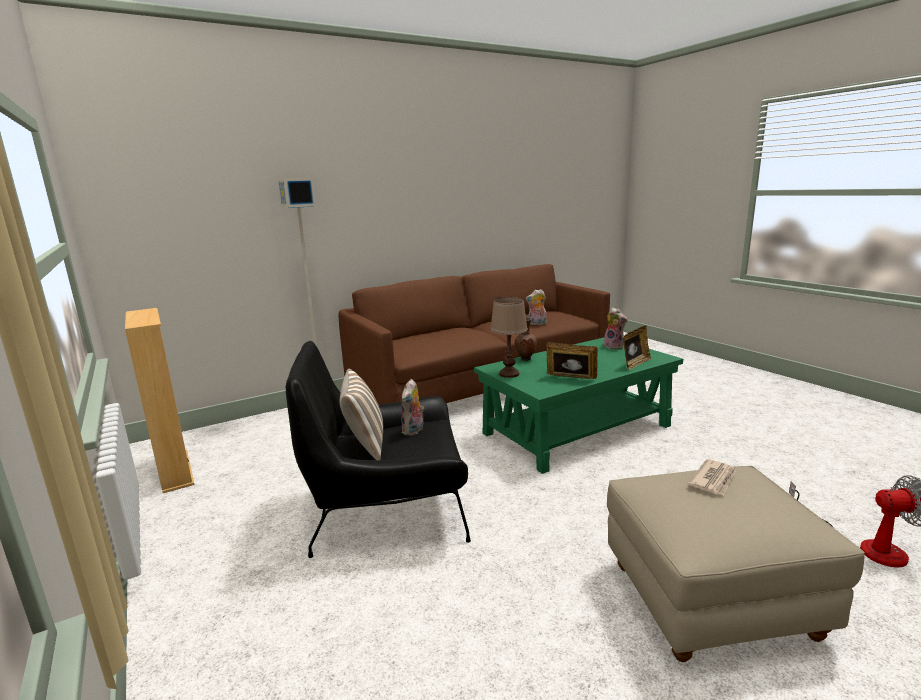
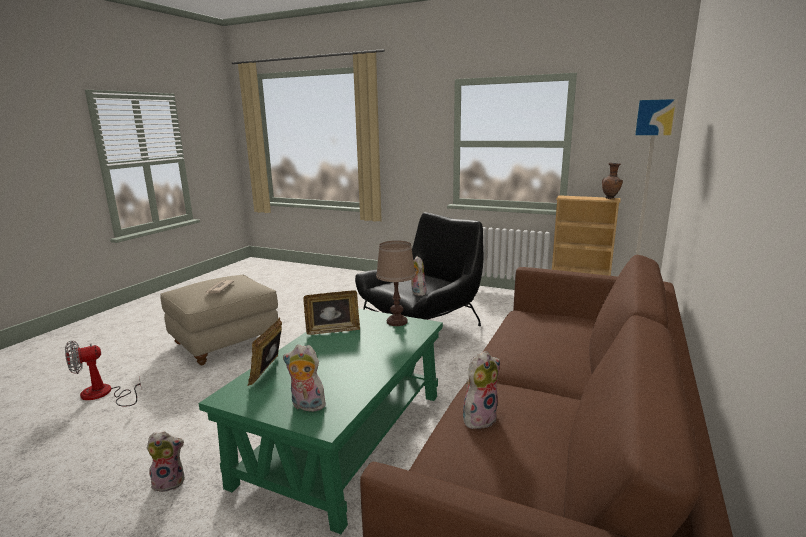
camera: 145 degrees right, 0 degrees up
pillow [339,369,383,460] -> none
brown vase [515,317,537,361] -> brown vase moved to [602,163,623,199]
none -> plush toy [147,432,185,492]

